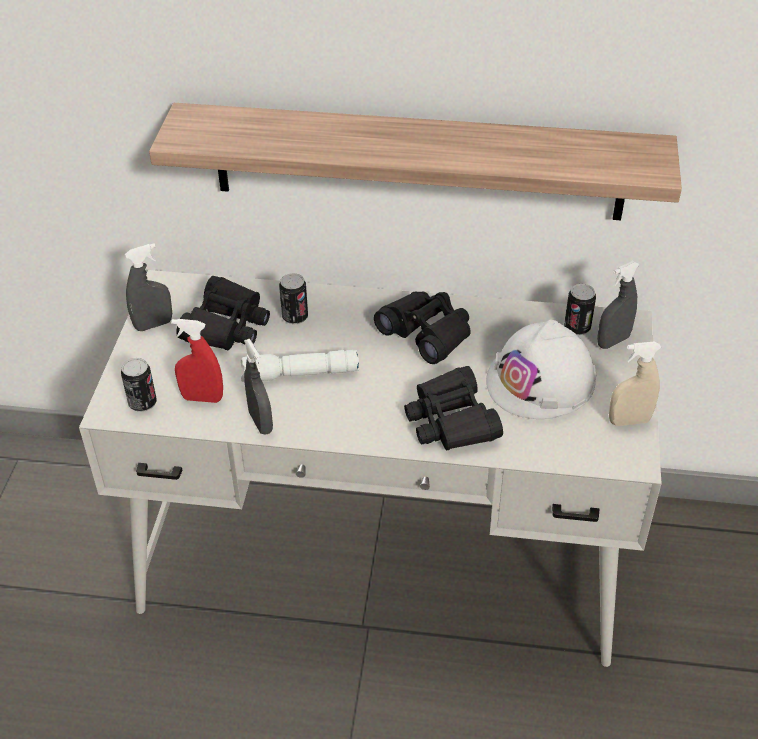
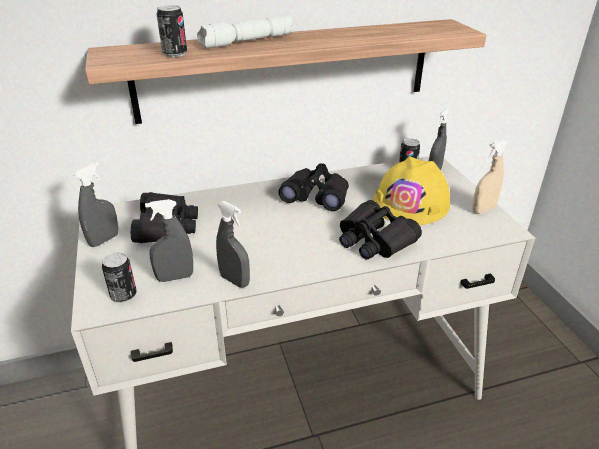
camera: 25 degrees left, 10 degrees down
red spray bottle [171,319,223,403] -> grey spray bottle [145,199,193,282]
white flashlight [241,350,359,382] -> white flashlight moved to [197,16,292,48]
can [279,273,308,324] -> can moved to [157,5,187,57]
white hard hat [486,319,596,419] -> yellow hard hat [373,156,450,225]

